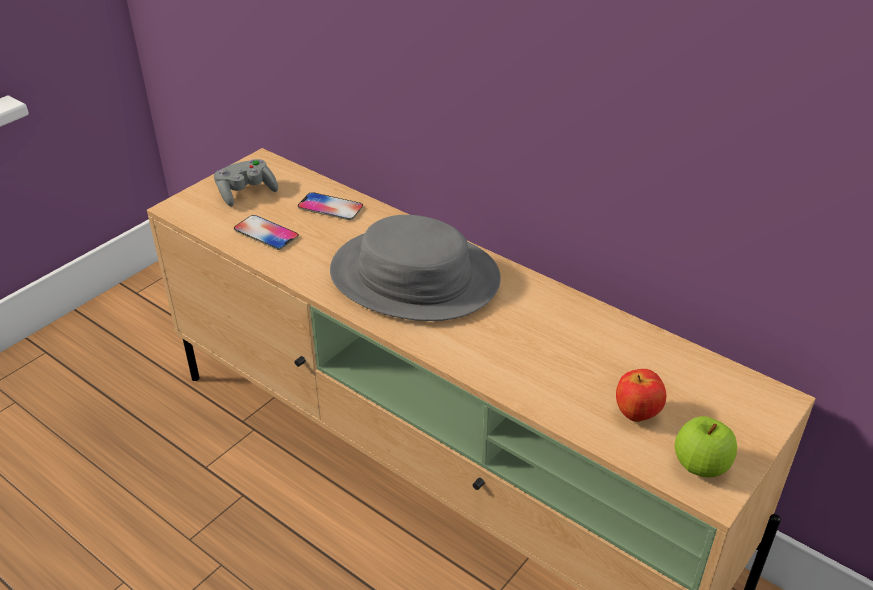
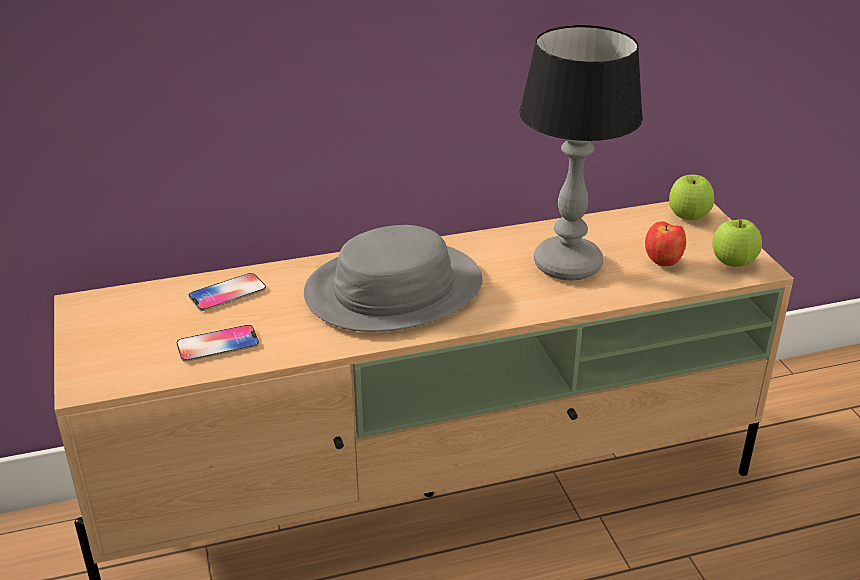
camera: 55 degrees left, 5 degrees down
grey game controller [214,159,278,207] -> none
none -> table lamp [519,25,643,280]
none -> apple [669,174,714,220]

